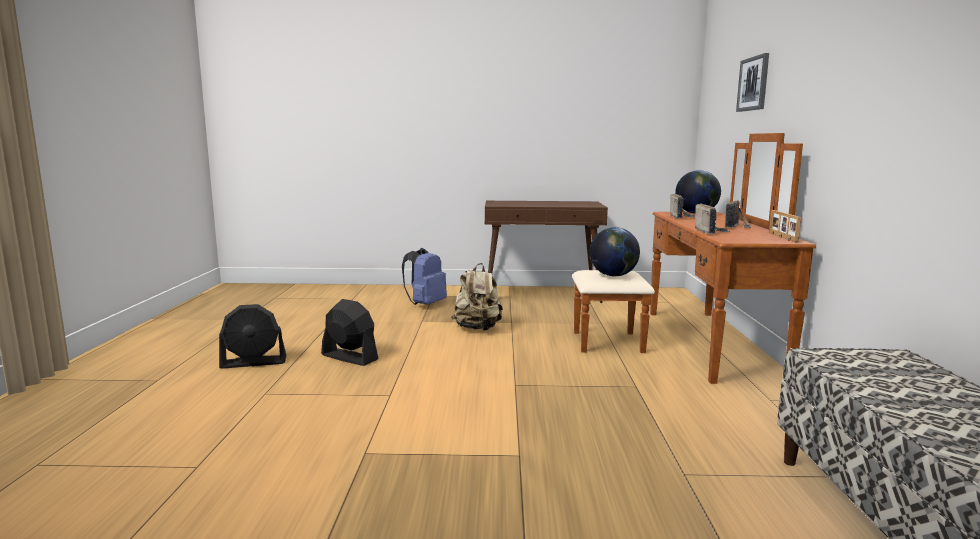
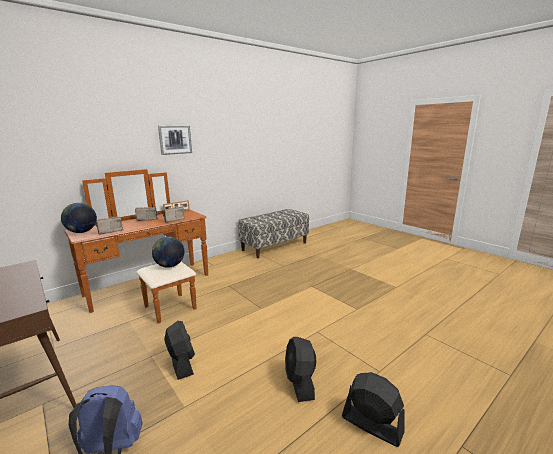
camera: 130 degrees left, 5 degrees up
beige backpack [451,263,503,331] -> black fan [164,321,195,380]
picture [736,53,769,112] -> picture moved to [158,125,192,155]

